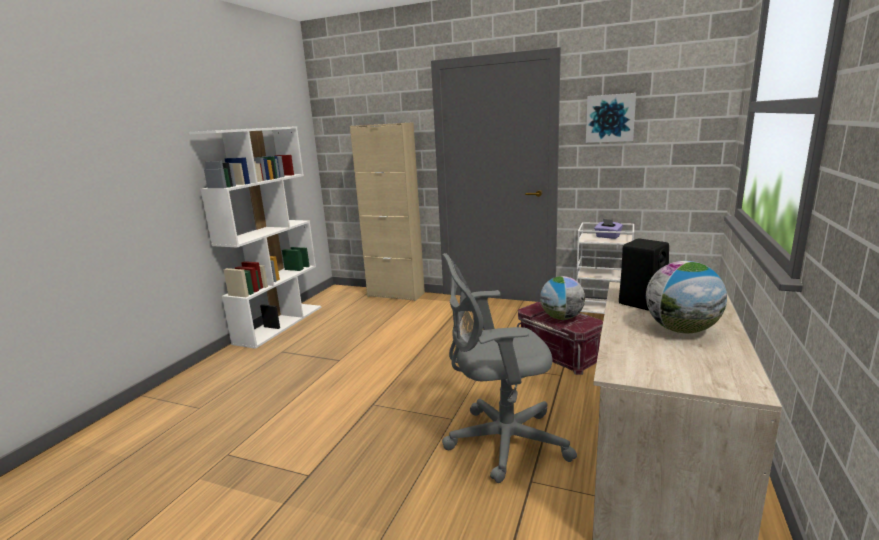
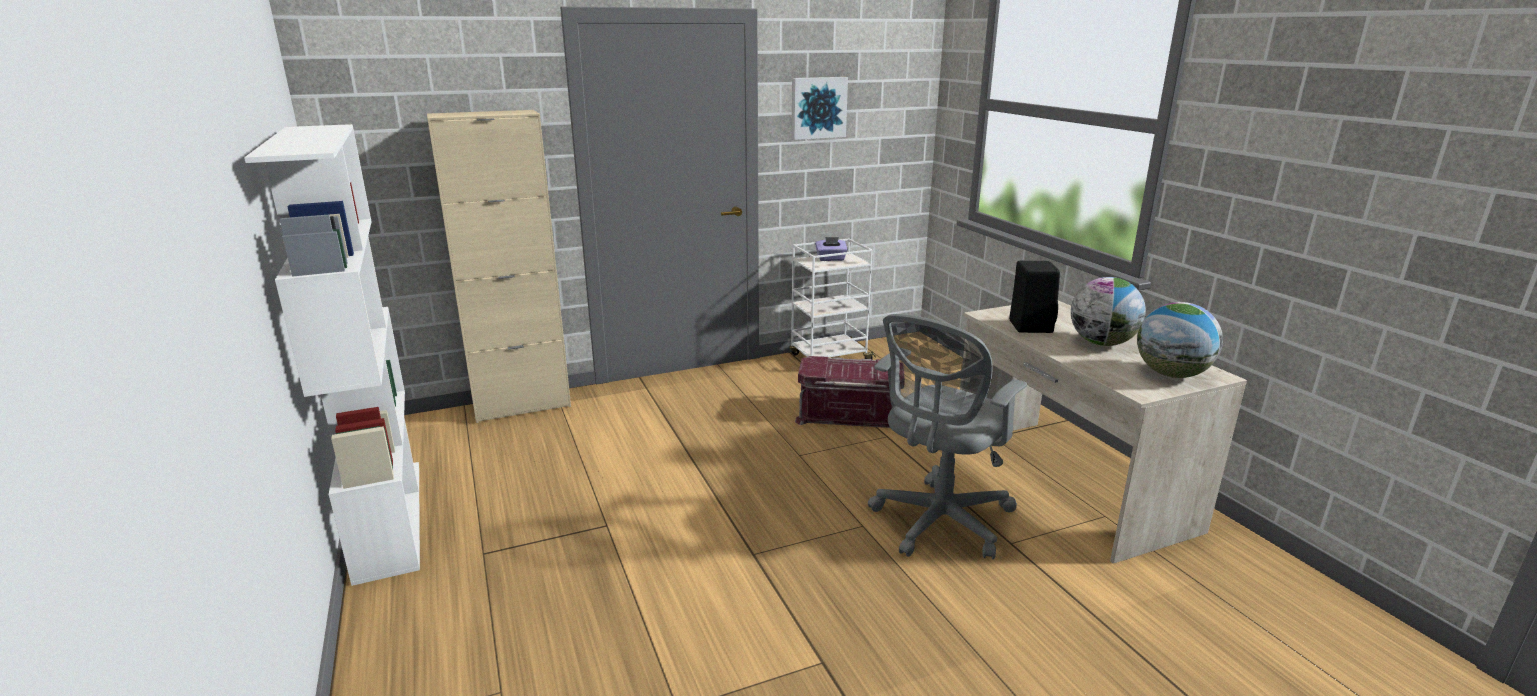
camera: 45 degrees left, 5 degrees up
globe [540,276,585,320] -> globe moved to [1137,302,1223,378]

